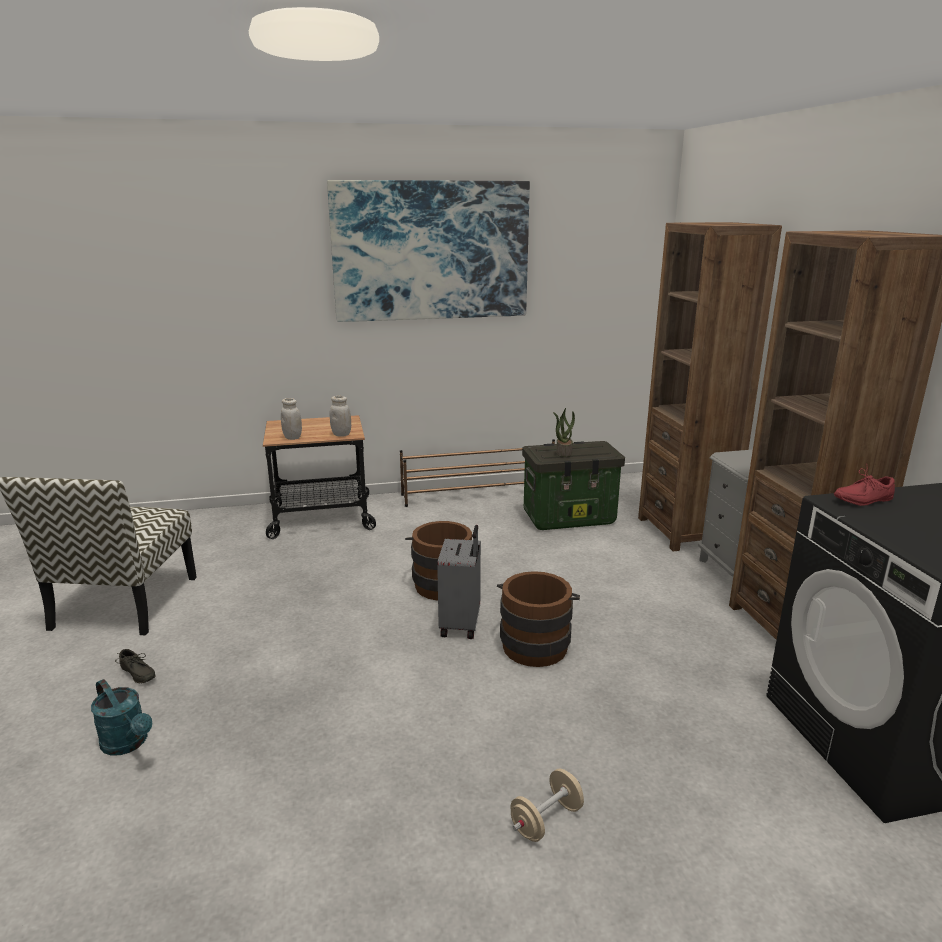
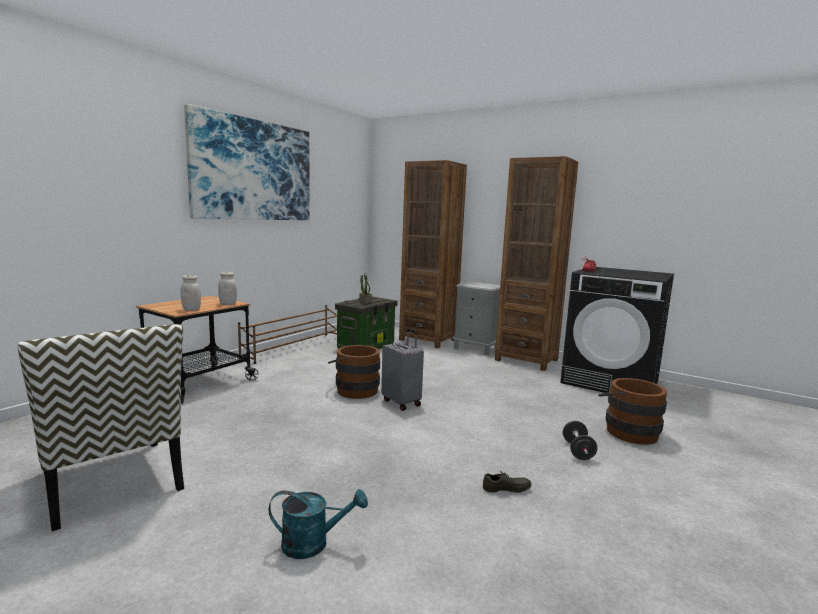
camera: 45 degrees left, 10 degrees down
grey shoe [115,649,155,684] -> grey shoe moved to [483,471,531,493]
brown bucket [497,571,580,667] -> brown bucket moved to [598,378,667,445]
beige dumbbell [510,769,584,842] -> black dumbbell [563,421,597,460]

